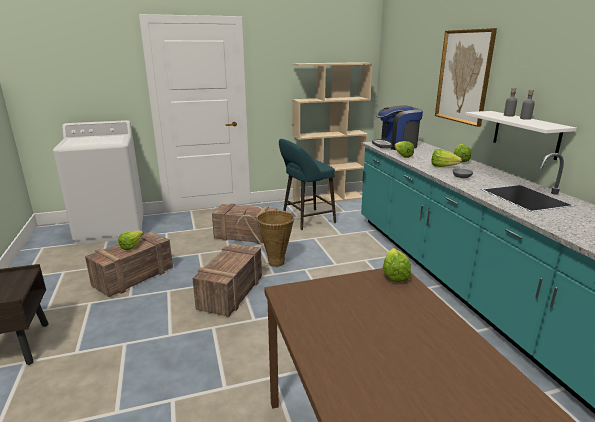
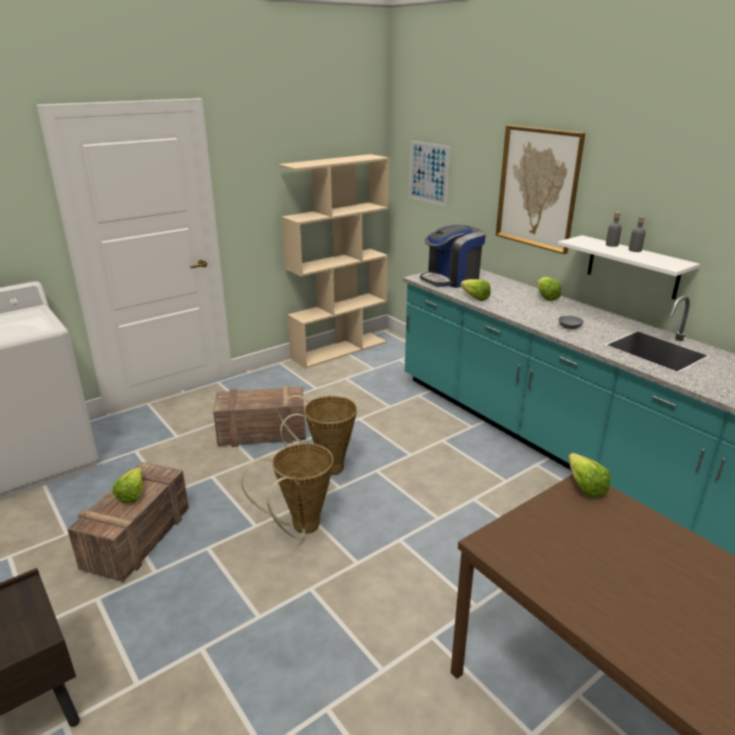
camera: 20 degrees left, 5 degrees up
crate [192,243,262,317] -> basket [242,443,333,539]
turquoise stool [279,139,336,230] -> none
lettuce [431,149,462,167] -> none
none -> picture [409,141,450,206]

